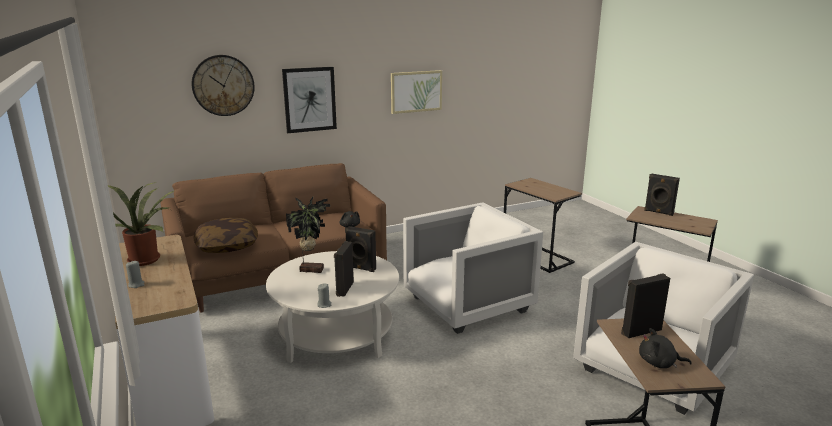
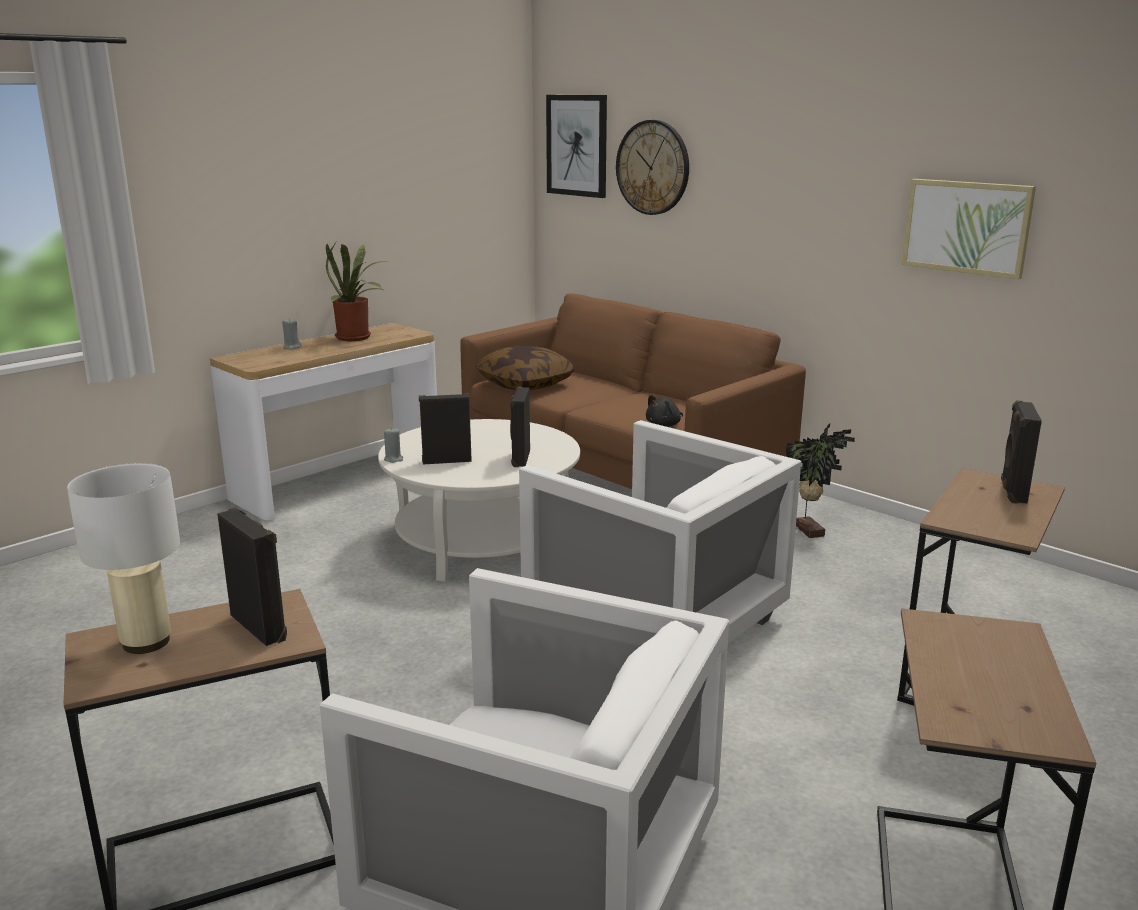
camera: 70 degrees right, 0 degrees up
picture [282,67,337,133] -> picture moved to [546,95,607,198]
potted plant [286,197,330,273] -> potted plant moved to [786,423,855,538]
black plush toy [639,328,692,368] -> white table lamp [67,463,180,654]
black speaker [644,173,680,216] -> black speaker moved to [1001,400,1042,504]

